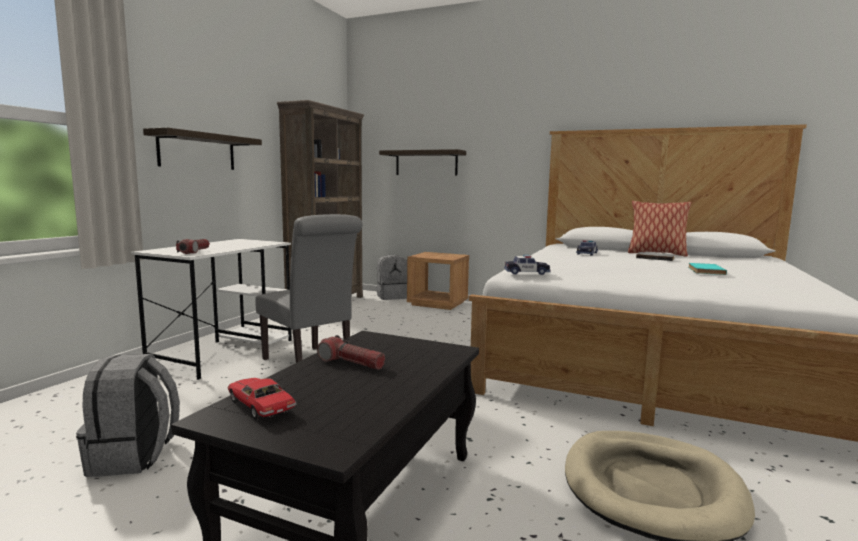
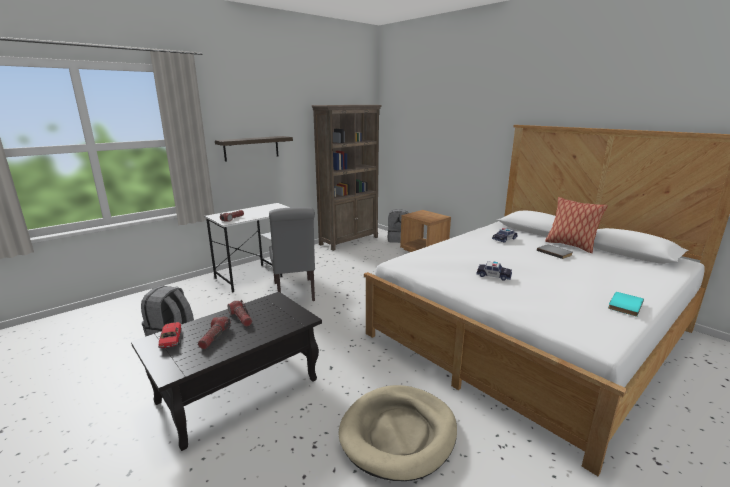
camera: 25 degrees right, 10 degrees up
shelf [379,149,466,175] -> none
toy car [504,255,551,275] -> toy car moved to [476,261,512,281]
turquoise book [688,263,727,275] -> turquoise book moved to [608,292,644,317]
none -> flashlight [198,316,231,349]

